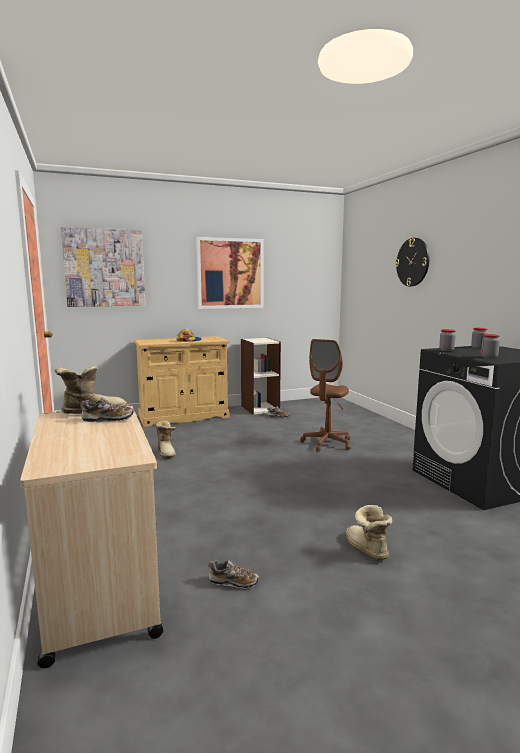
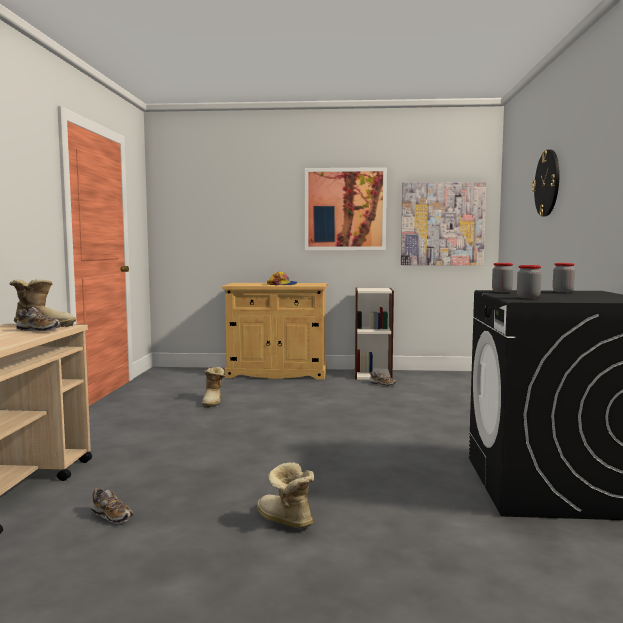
camera: 25 degrees right, 5 degrees down
picture [61,227,145,307] -> picture moved to [401,182,486,265]
brown office chair [300,339,351,452] -> none
boot [346,505,392,560] -> boot turned 45 degrees counterclockwise [257,462,314,529]

